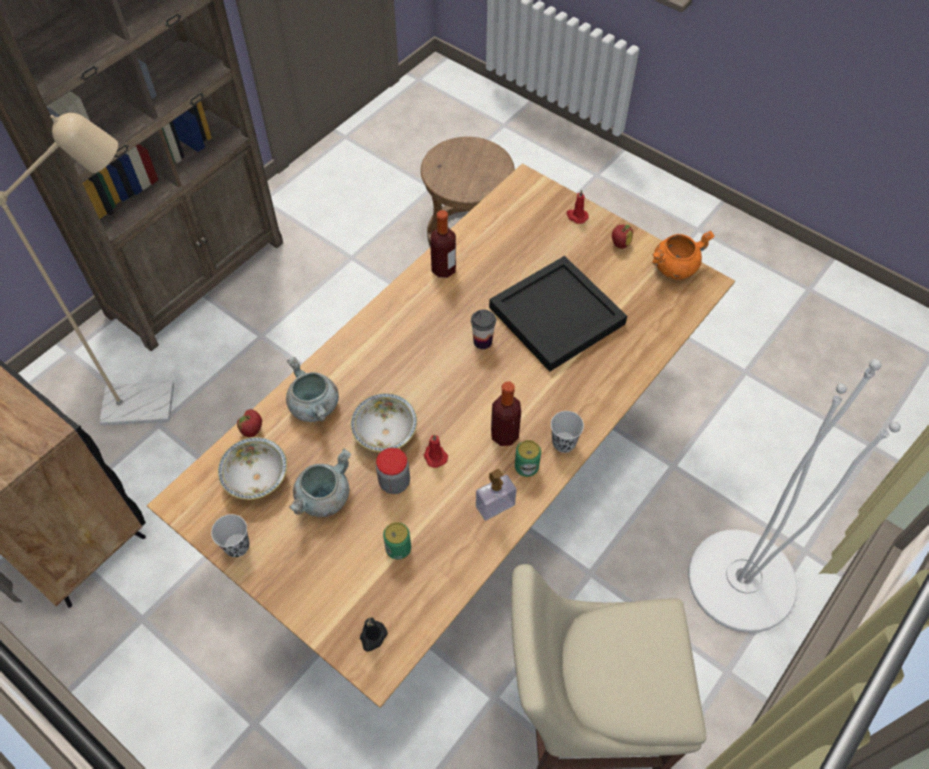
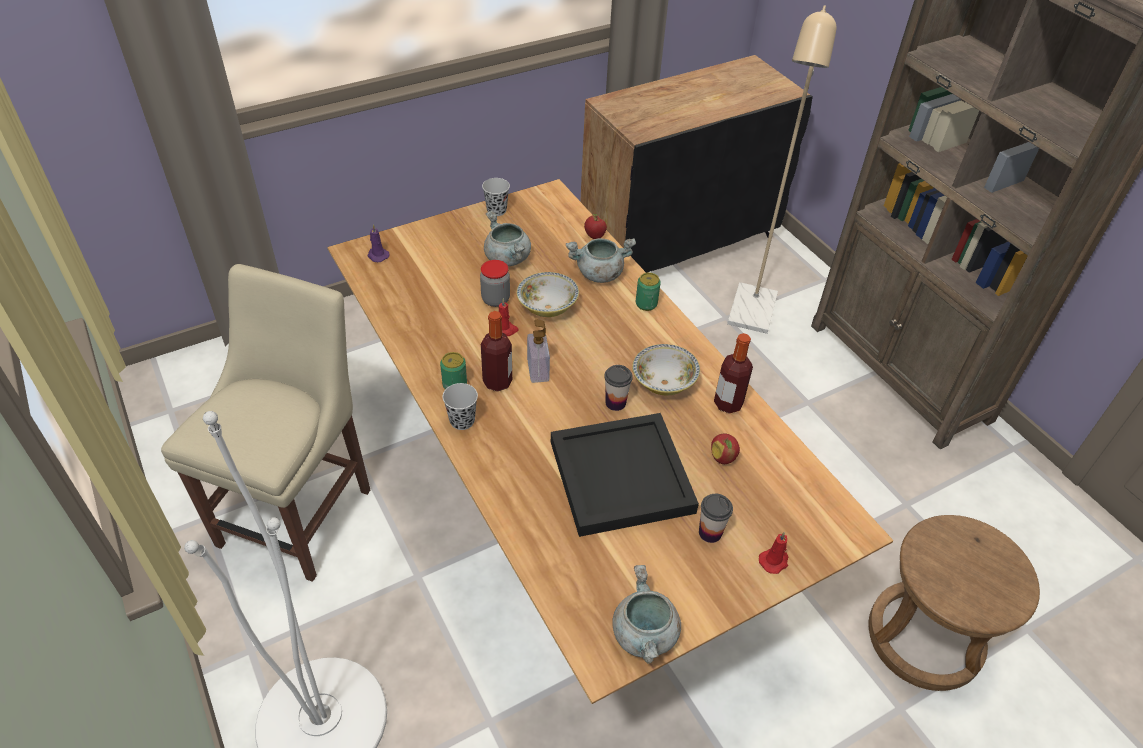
camera: 110 degrees right, 10 degrees down
bowl [218,437,287,500] -> bowl moved to [632,344,700,395]
black candle [360,617,387,652] -> purple candle [367,224,390,262]
can [383,522,411,559] -> can moved to [636,272,661,311]
soap dispenser [476,469,517,521] -> soap dispenser moved to [527,319,550,383]
apple [612,224,633,249] -> apple moved to [711,434,740,464]
orange cooking pot [652,230,715,280] -> grey cooking pot [612,565,681,664]
none -> cup [699,494,733,543]

